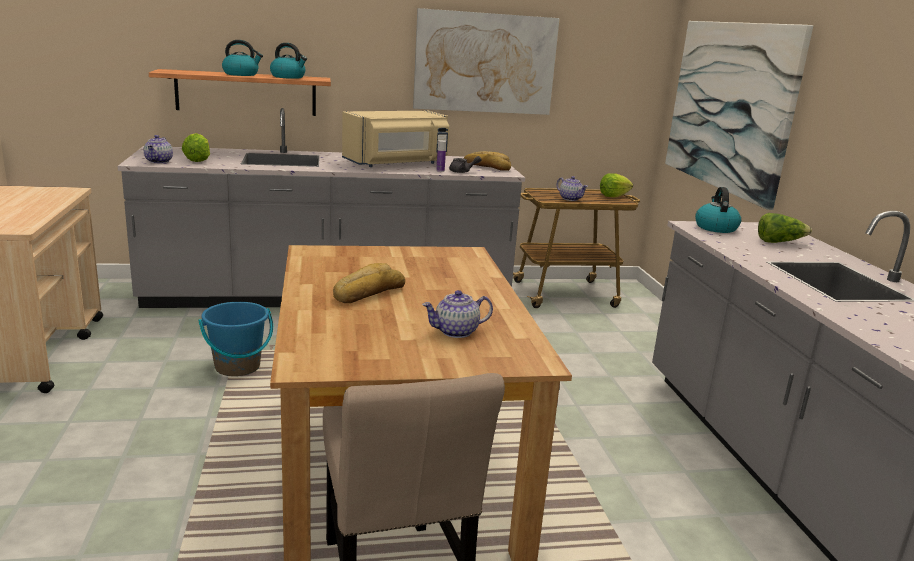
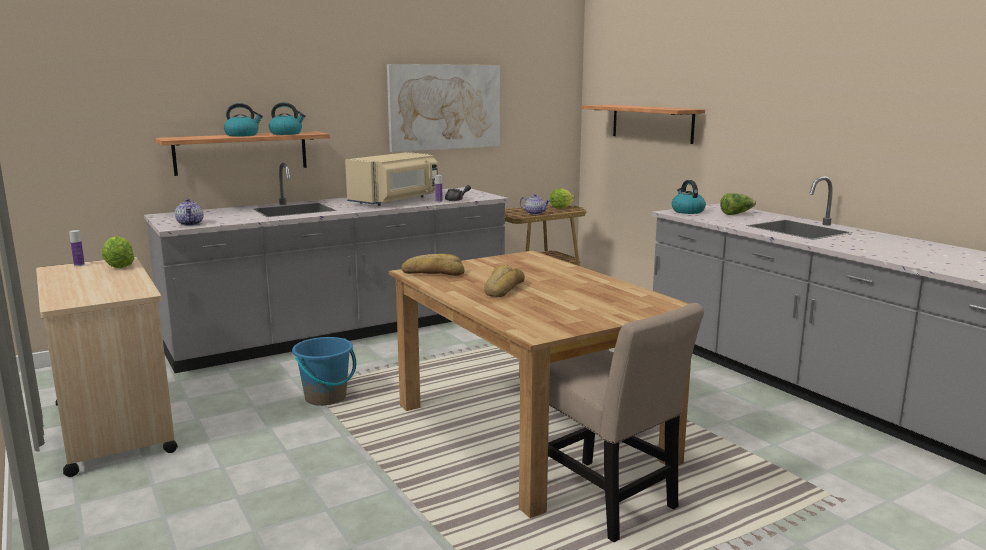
camera: 20 degrees left, 5 degrees down
lettuce [182,133,210,162] -> lettuce moved to [102,236,135,268]
teapot [422,290,493,338] -> none
bread [464,151,511,171] -> bread moved to [402,254,465,276]
picture [665,21,813,210] -> shelf [582,105,705,144]
none -> bottle [69,230,85,266]

